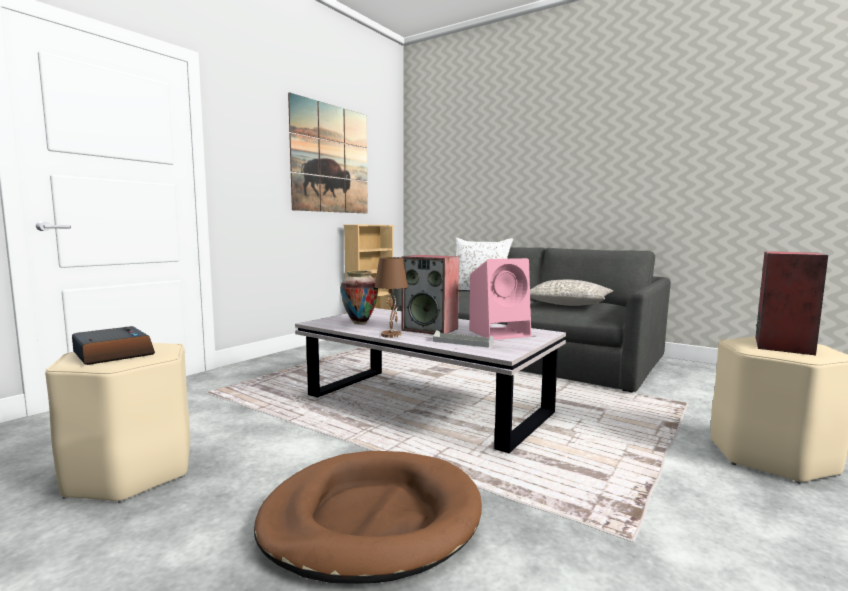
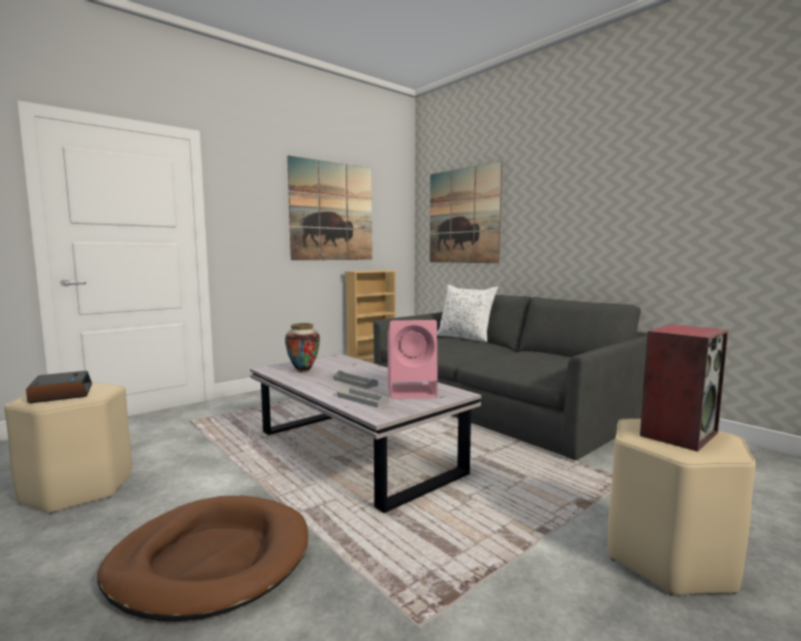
camera: 15 degrees right, 0 degrees up
brown table lamp [375,257,408,338] -> none
speaker [401,255,459,334] -> grey tray [333,370,378,389]
grey pillow [530,280,613,306] -> none
none -> picture [430,161,502,263]

